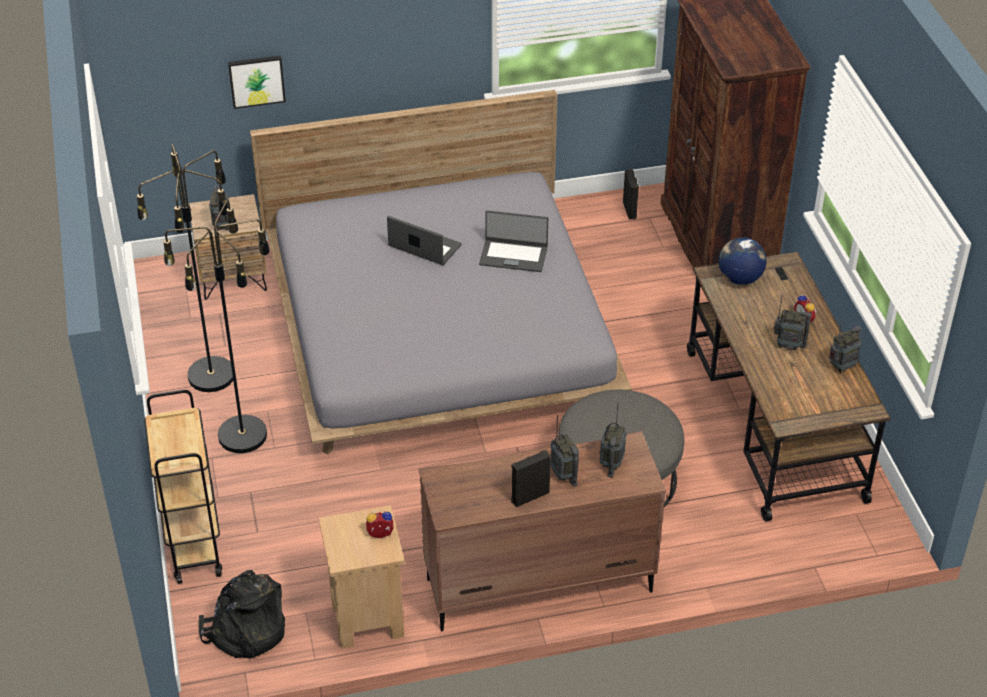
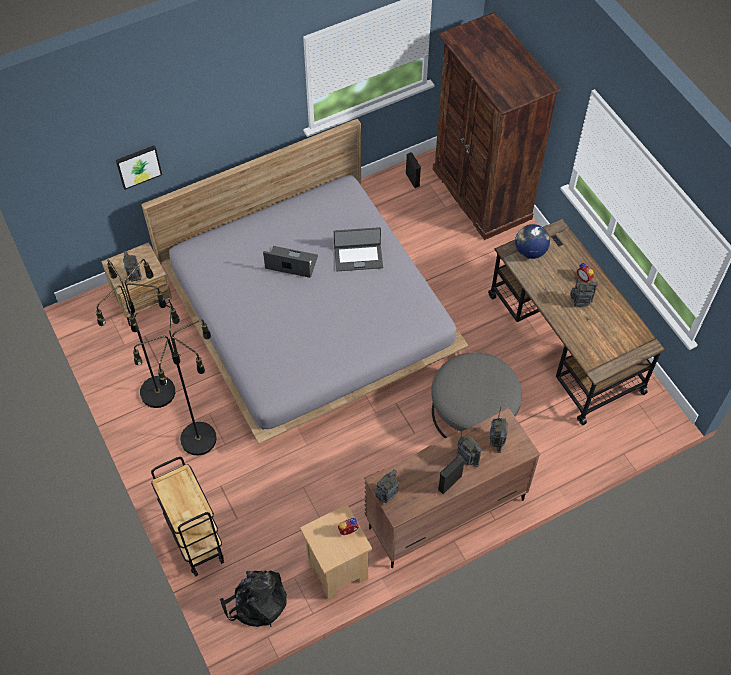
camera: 15 degrees left, 15 degrees up
radio [829,324,862,373] -> radio moved to [376,469,399,503]

